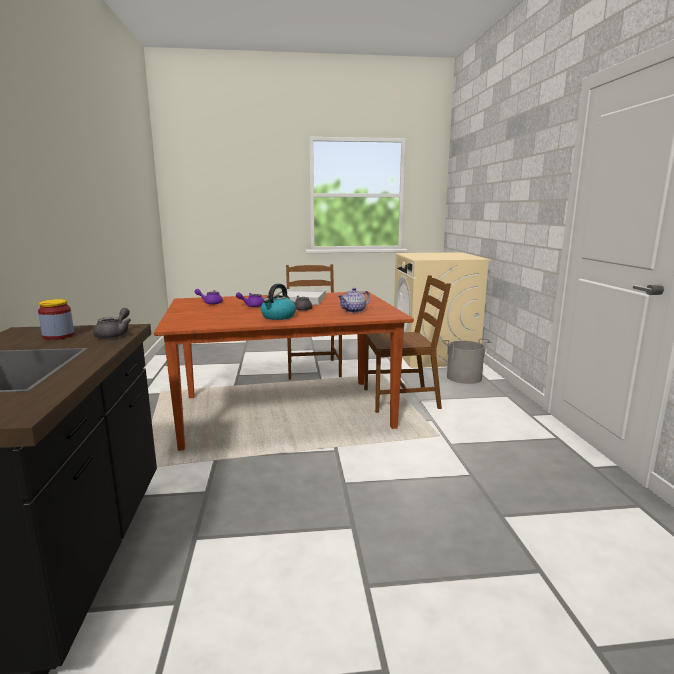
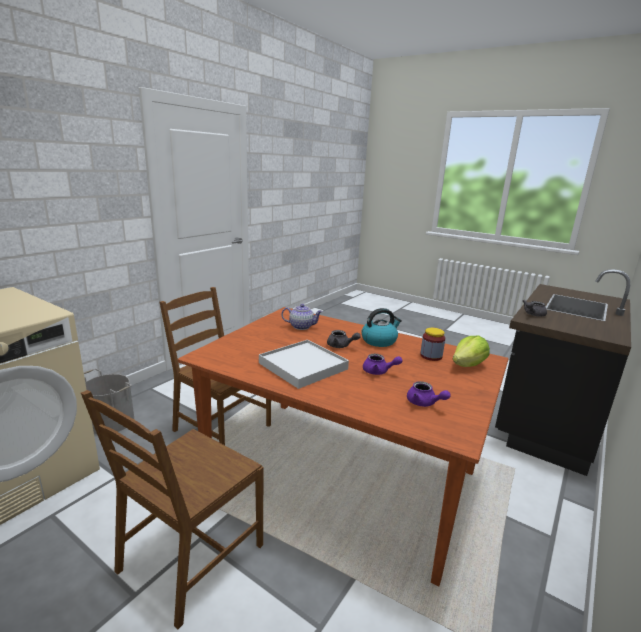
camera: 140 degrees left, 5 degrees up
jar [38,299,74,340] -> jar moved to [420,328,445,361]
none -> lettuce [453,336,490,367]

